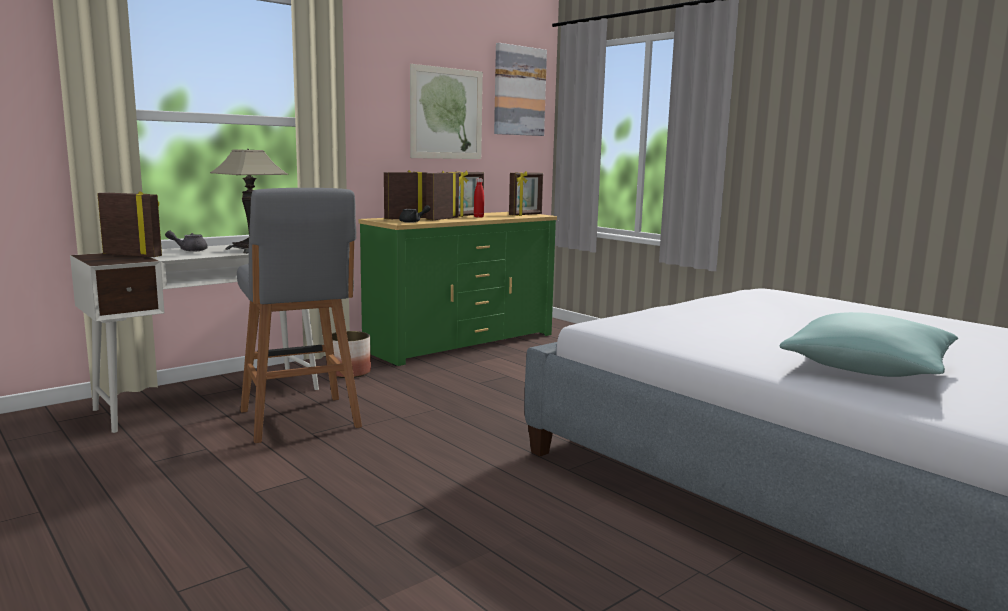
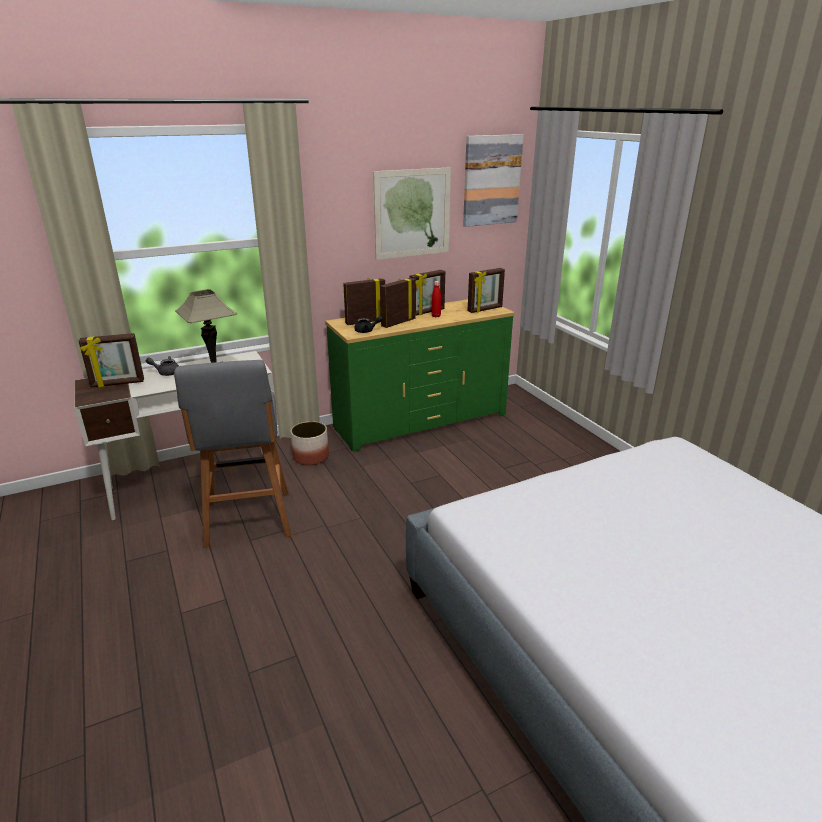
camera: 15 degrees right, 15 degrees up
picture frame [97,191,162,257] -> picture frame turned 135 degrees clockwise [79,333,144,387]
turquoise pillow [780,312,958,377] -> none

